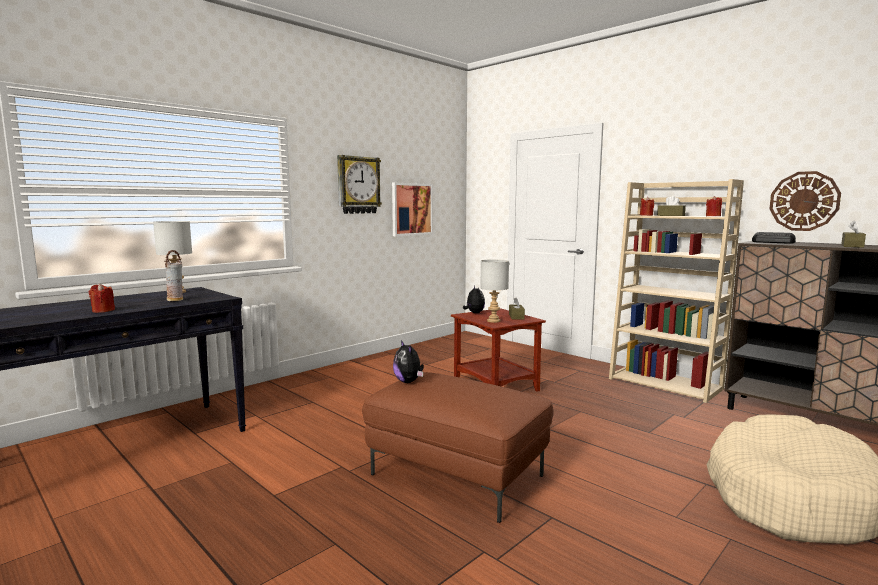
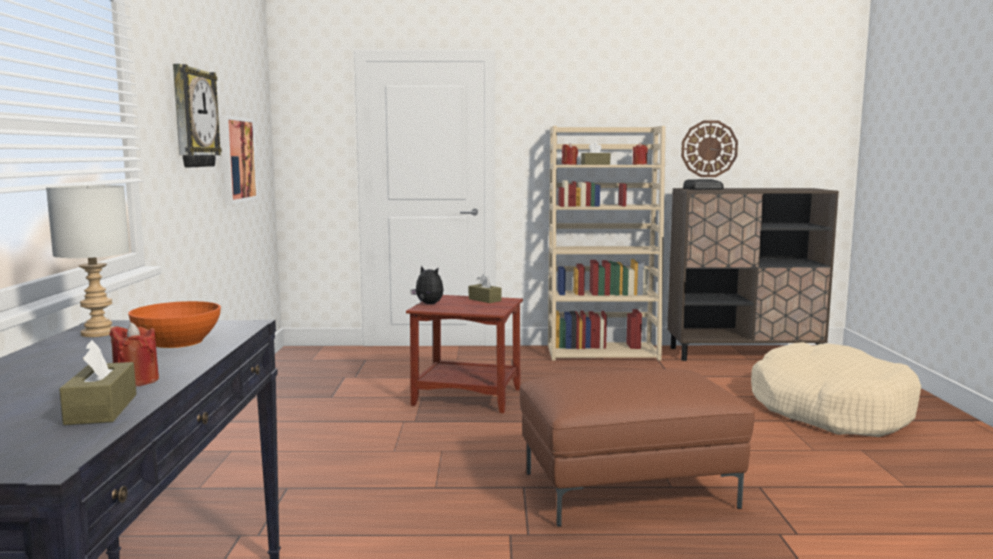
camera: 45 degrees left, 0 degrees up
vase [164,250,183,301] -> orange bowl [128,301,221,348]
plush toy [393,340,424,383] -> none
grey table lamp [480,259,509,323] -> none
brown tissue box [841,221,866,248] -> brown tissue box moved to [59,340,136,425]

